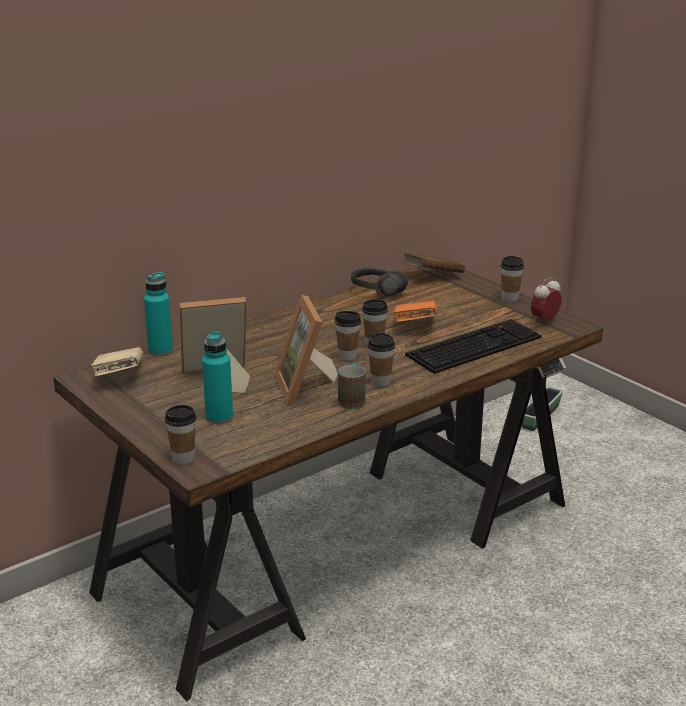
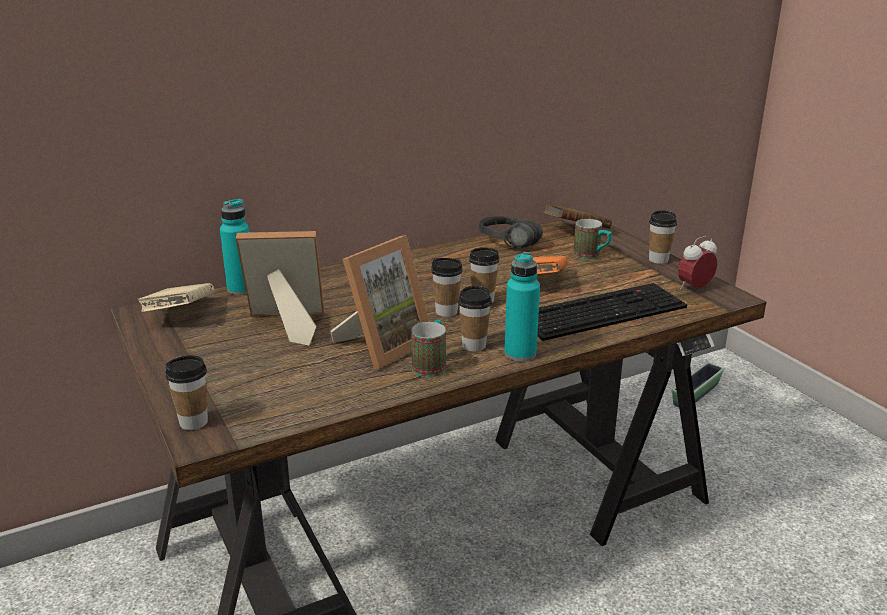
camera: 10 degrees right, 0 degrees up
turquoise bottle [202,331,233,424] -> turquoise bottle moved to [504,252,540,362]
picture frame [274,295,338,406] -> picture frame turned 135 degrees counterclockwise [330,235,429,369]
none -> mug [573,219,612,260]

